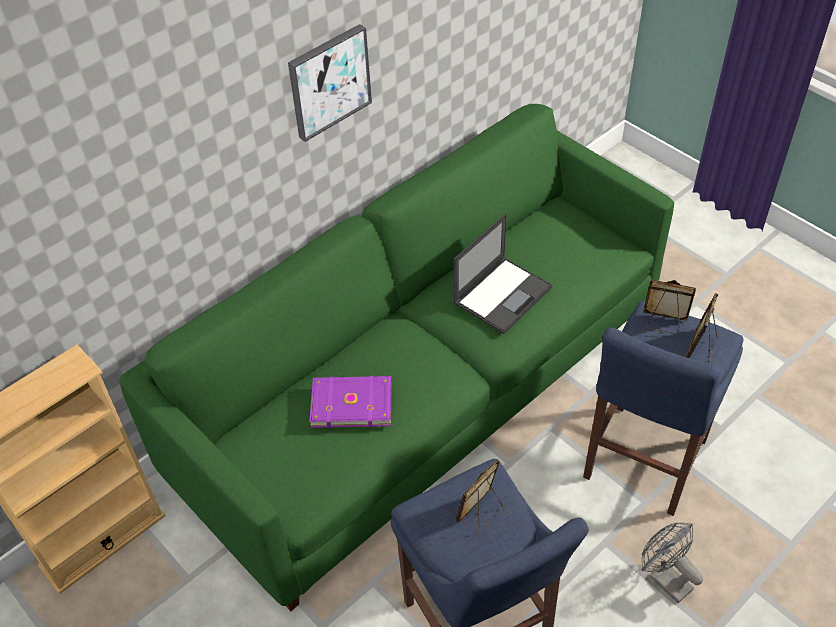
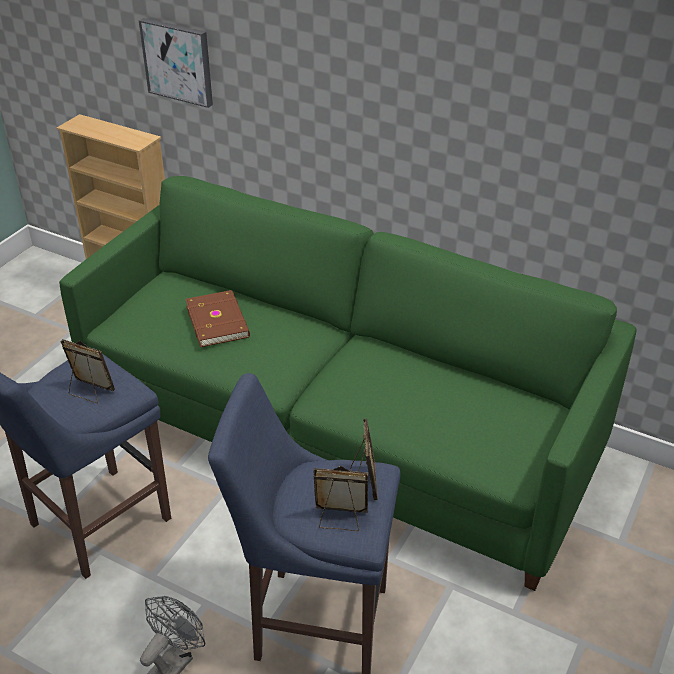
camera: 70 degrees right, 10 degrees down
picture [288,24,372,142] -> picture moved to [139,18,213,108]
purple book [309,376,392,428] -> brown book [185,290,250,347]
laptop [453,214,553,334] -> none

